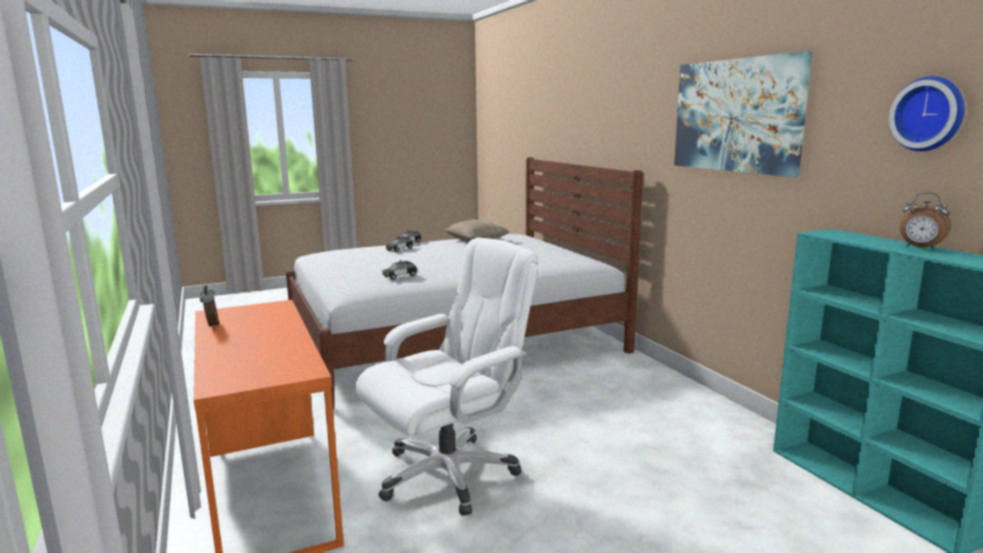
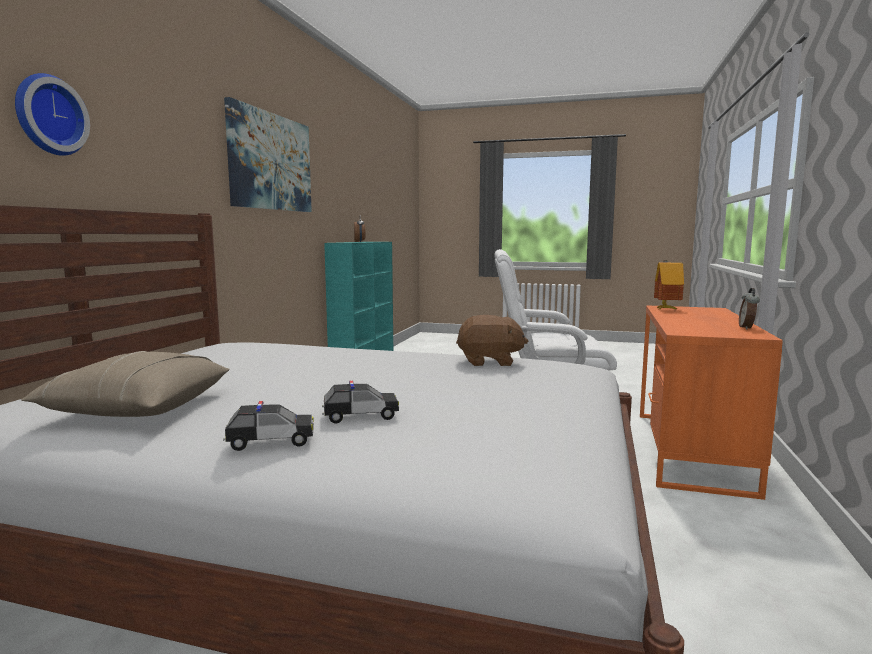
camera: 140 degrees left, 5 degrees down
toy car [382,260,417,280] -> brown plush toy [456,315,528,366]
wall clock [889,76,965,151] -> wall clock moved to [15,73,90,156]
none -> toy house [654,260,684,310]

